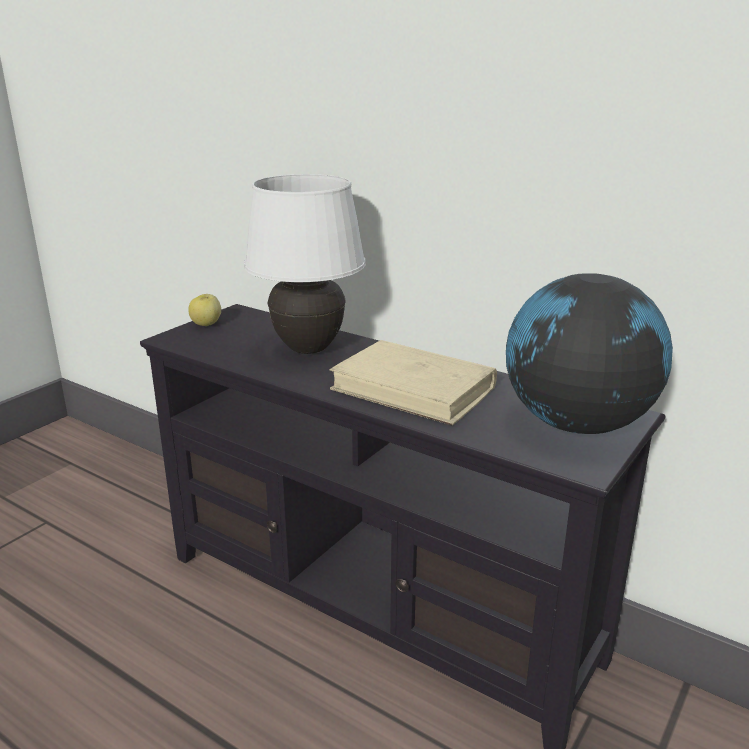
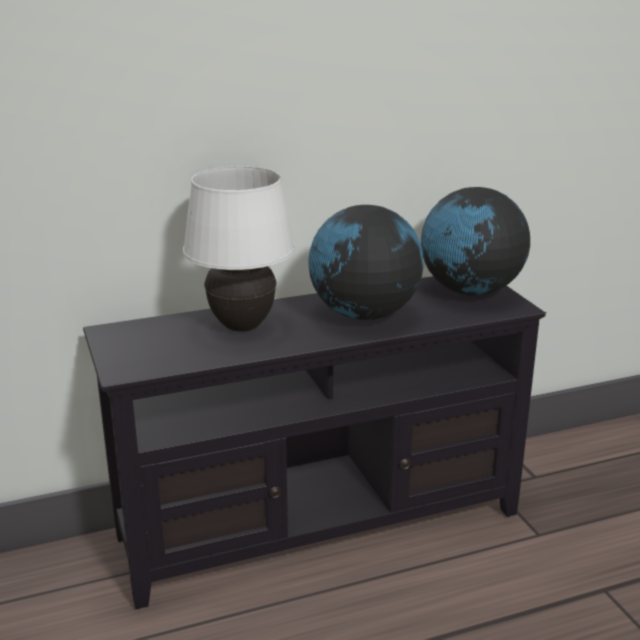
camera: 55 degrees left, 0 degrees up
apple [188,294,221,326] -> none
beige book [329,340,497,426] -> globe [308,205,424,320]

